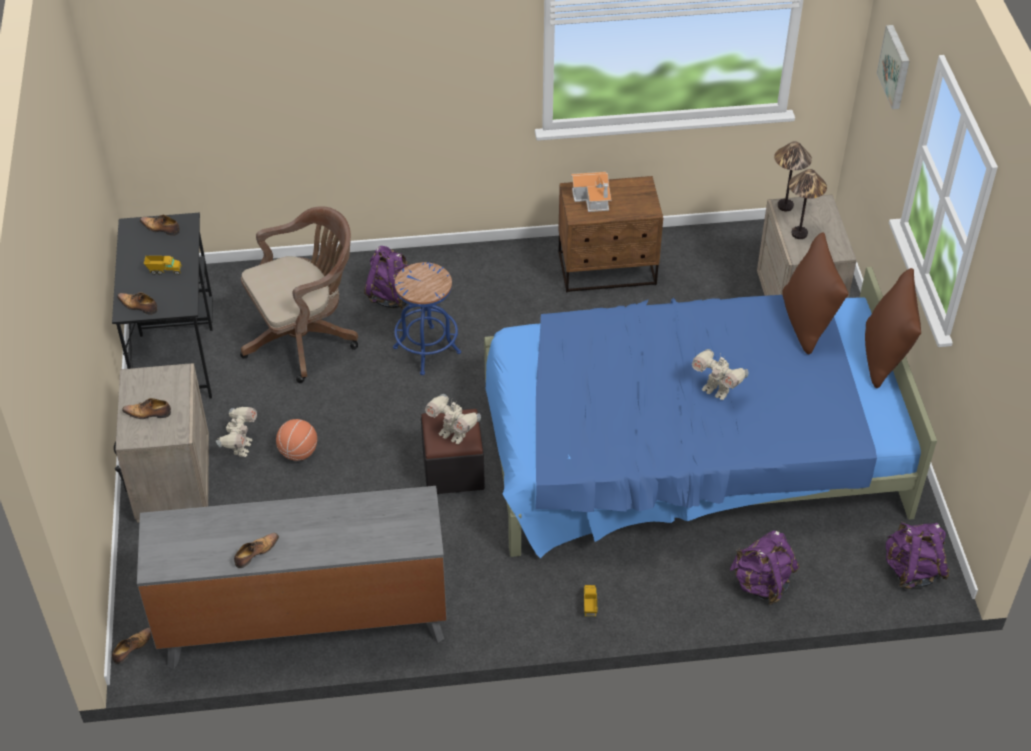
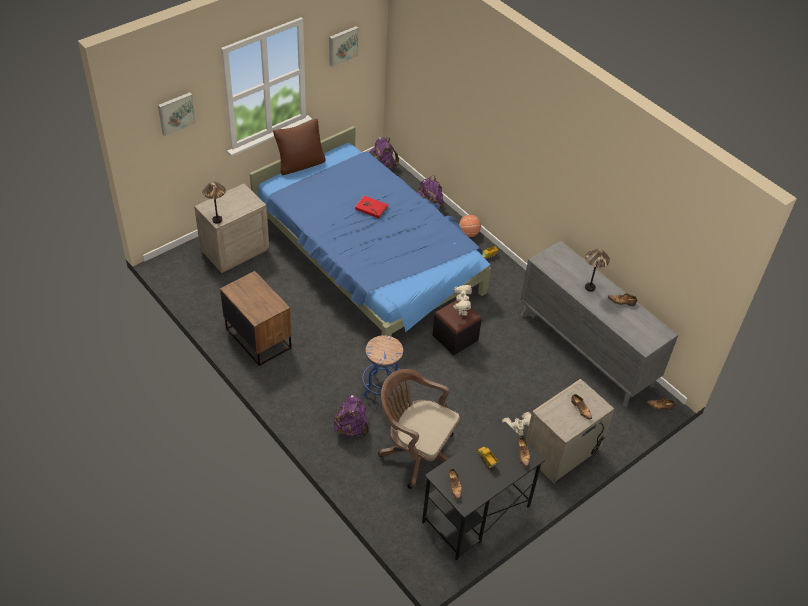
camera: 125 degrees left, 0 degrees up
basketball [276,419,317,461] -> basketball moved to [459,215,481,237]
toy house [571,172,611,212] -> none
toy robot [692,349,748,400] -> red book [355,196,388,218]
brown pillow [782,232,849,354] -> none
table lamp [789,169,827,239] -> table lamp moved to [585,248,610,291]
none -> picture [329,26,359,67]

